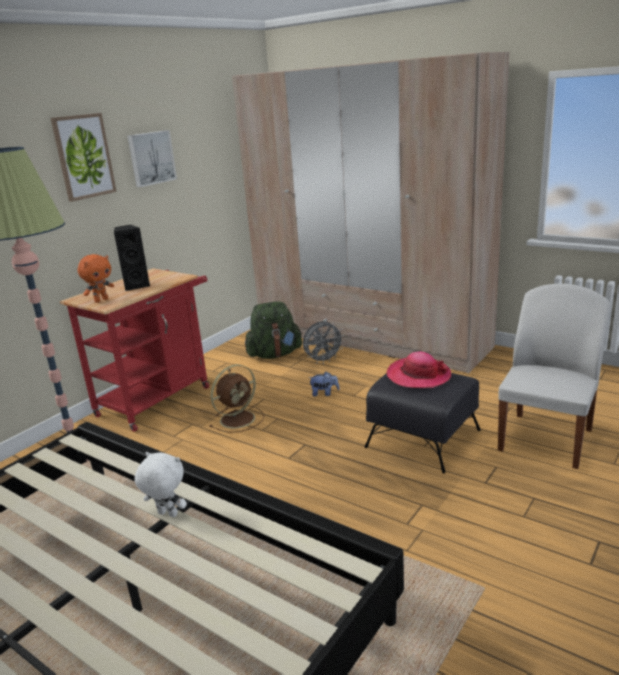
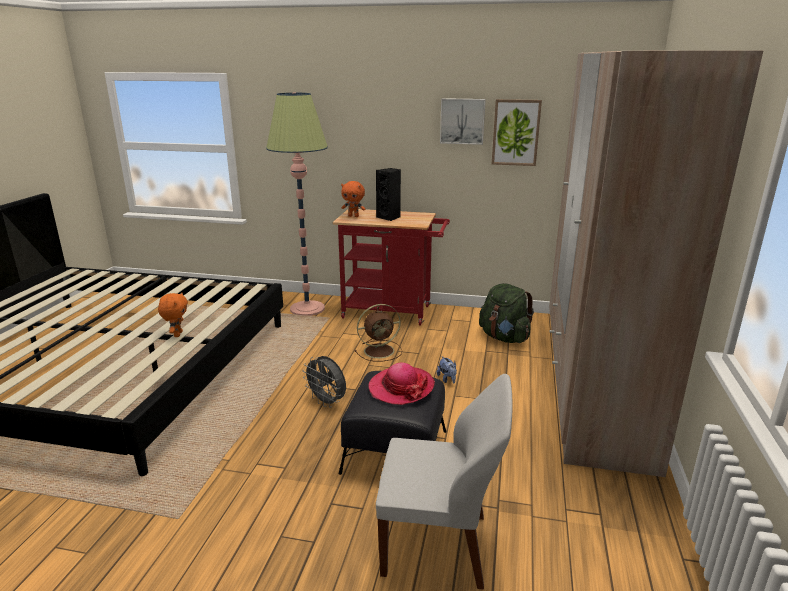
camera: 65 degrees right, 0 degrees up
picture [51,113,117,202] -> picture moved to [492,99,542,166]
white plush toy [135,452,187,517] -> orange plush toy [158,292,188,337]
brown fan [209,364,264,433] -> brown fan turned 45 degrees counterclockwise [354,304,402,362]
grey fan [303,321,345,364] -> grey fan moved to [303,356,346,408]

